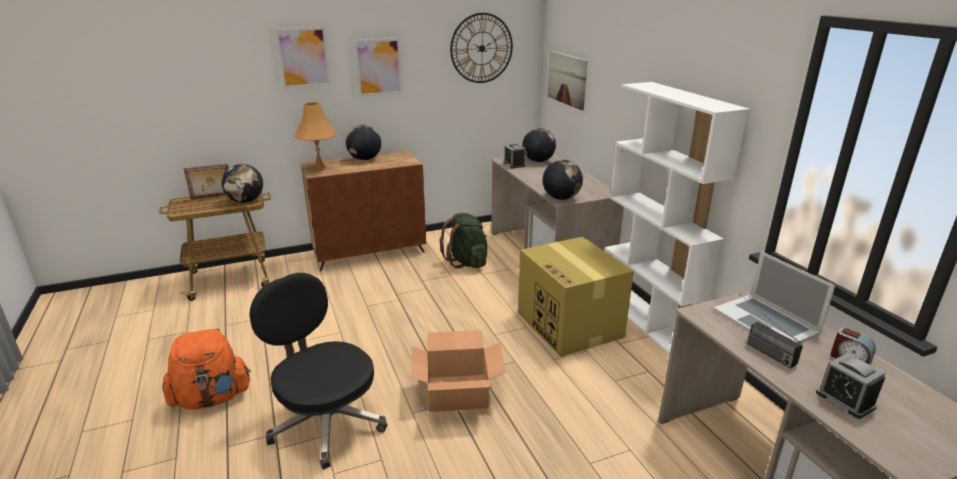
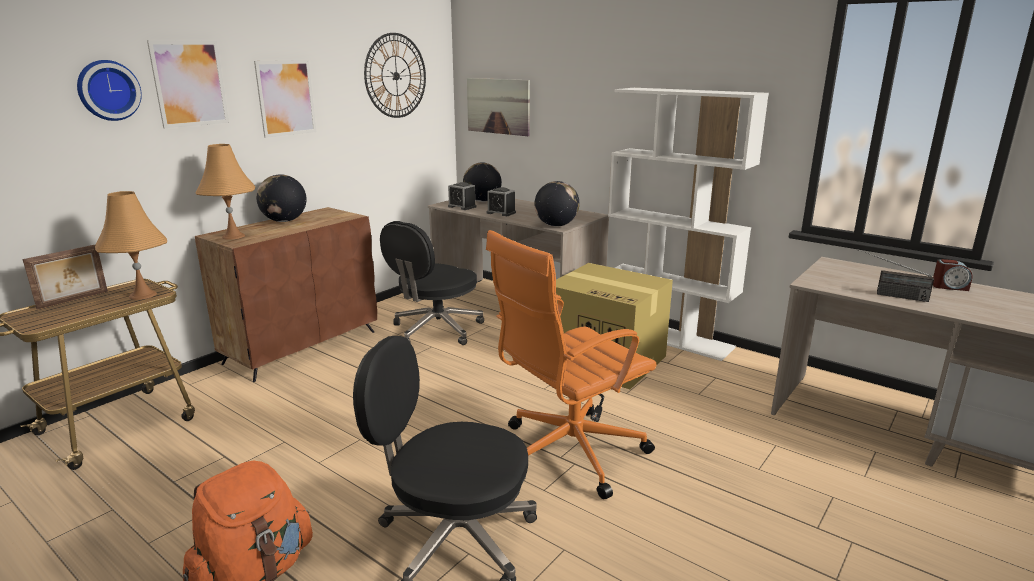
camera: 30 degrees left, 5 degrees down
globe [222,164,263,203] -> orange table lamp [95,191,167,300]
cardboard box [411,330,506,412] -> orange office chair [486,230,657,499]
green backpack [439,213,487,268] -> black office chair [380,221,484,345]
laptop [713,251,836,343] -> none
alarm clock [816,353,885,419] -> alarm clock moved to [486,187,516,216]
none -> wall clock [77,60,142,121]

